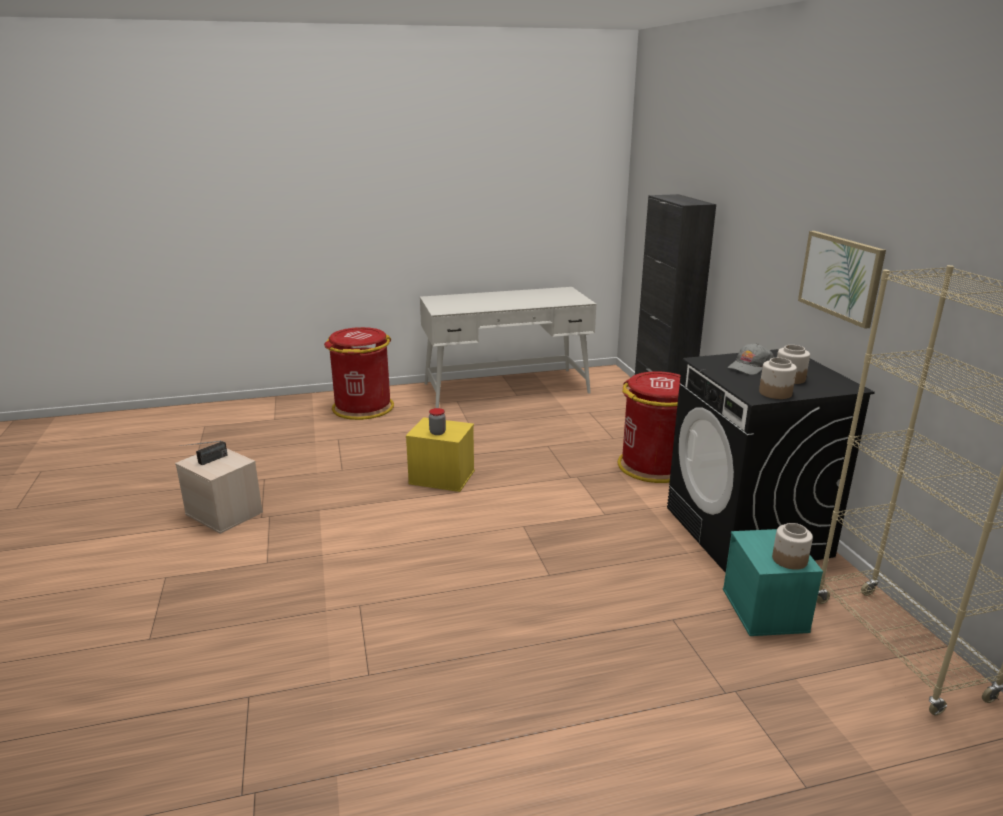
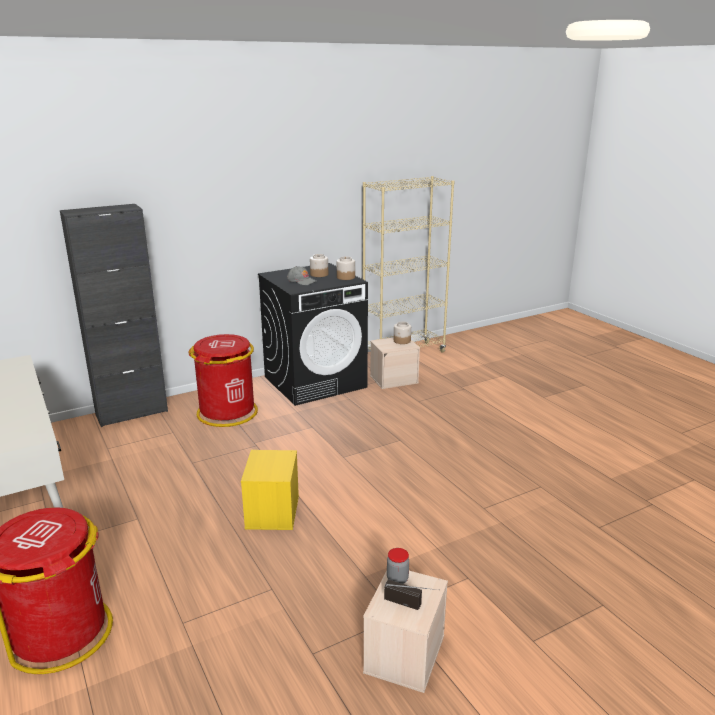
camera: 105 degrees left, 0 degrees up
jar [429,408,446,435] -> jar moved to [387,548,409,584]
turquoise storage box [723,529,823,636] -> beige storage box [370,338,420,389]
picture [798,231,886,329] -> none

